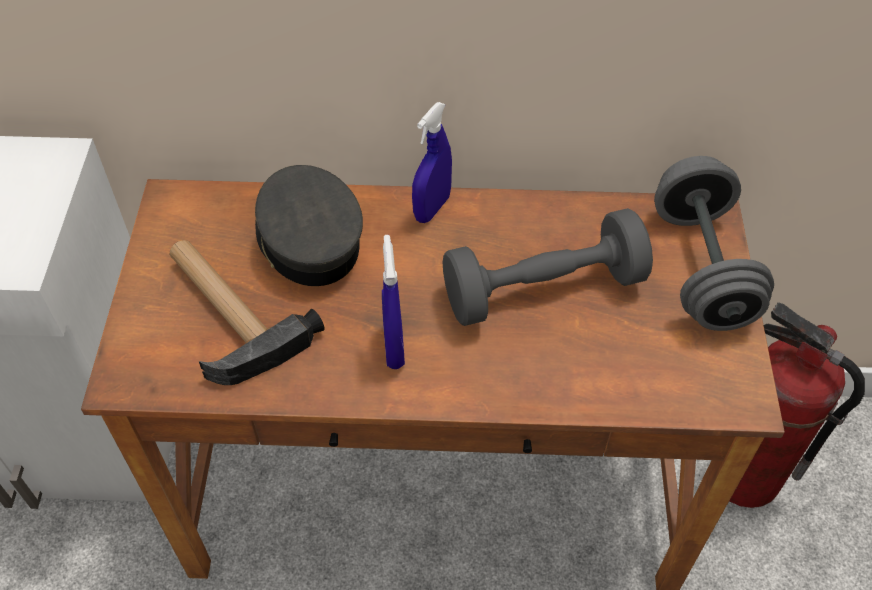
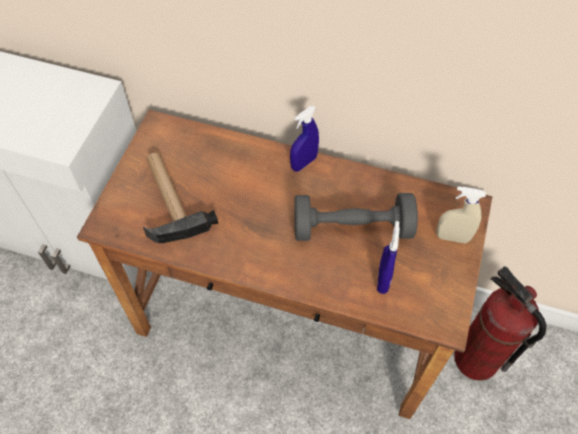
camera: 15 degrees right, 5 degrees up
grey cap [255,165,363,286] -> none
blue spray bottle [382,235,405,369] -> blue spray bottle moved to [377,221,400,294]
grey dumbbell [654,156,774,331] -> beige spray bottle [436,186,486,243]

